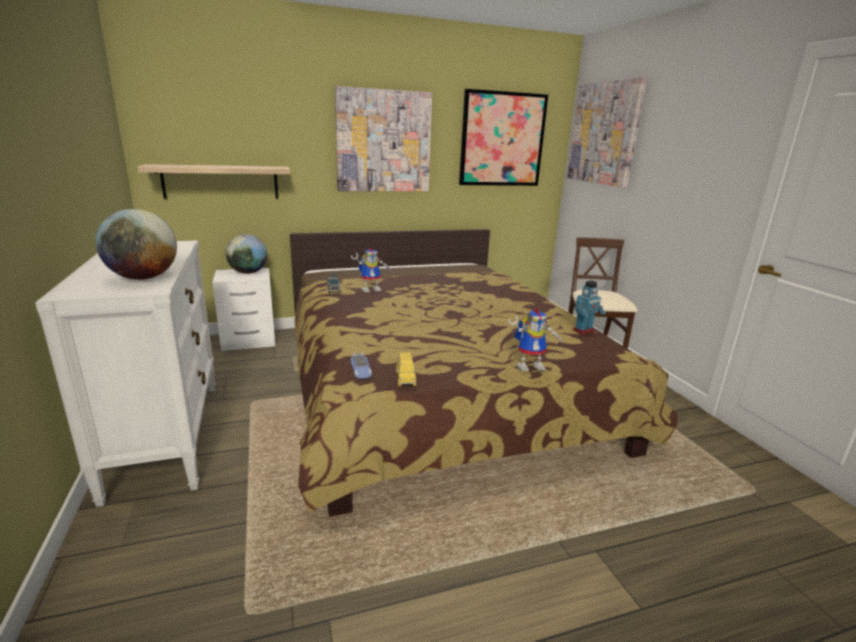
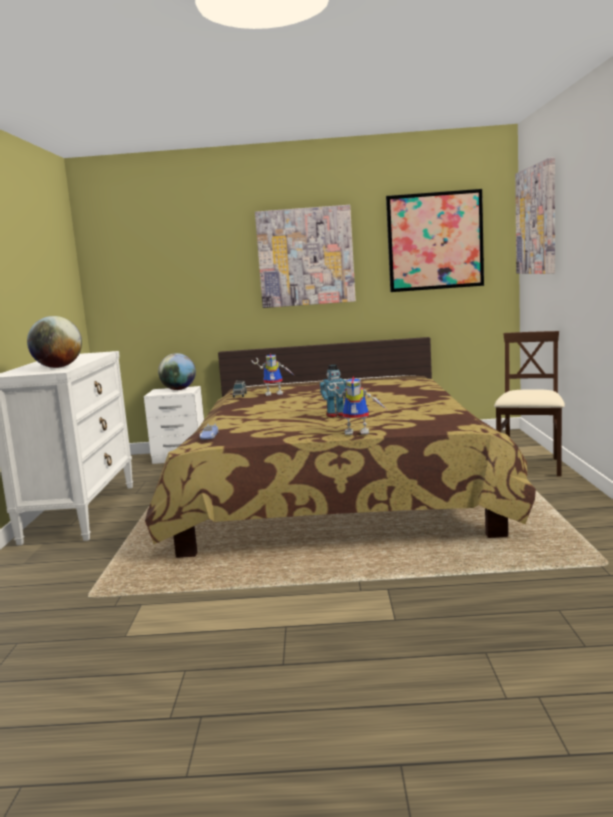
camera: 20 degrees right, 10 degrees down
shelf [137,164,290,199] -> none
yellow toy car [396,352,416,387] -> none
toy robot [573,280,606,335] -> toy robot moved to [320,364,347,418]

